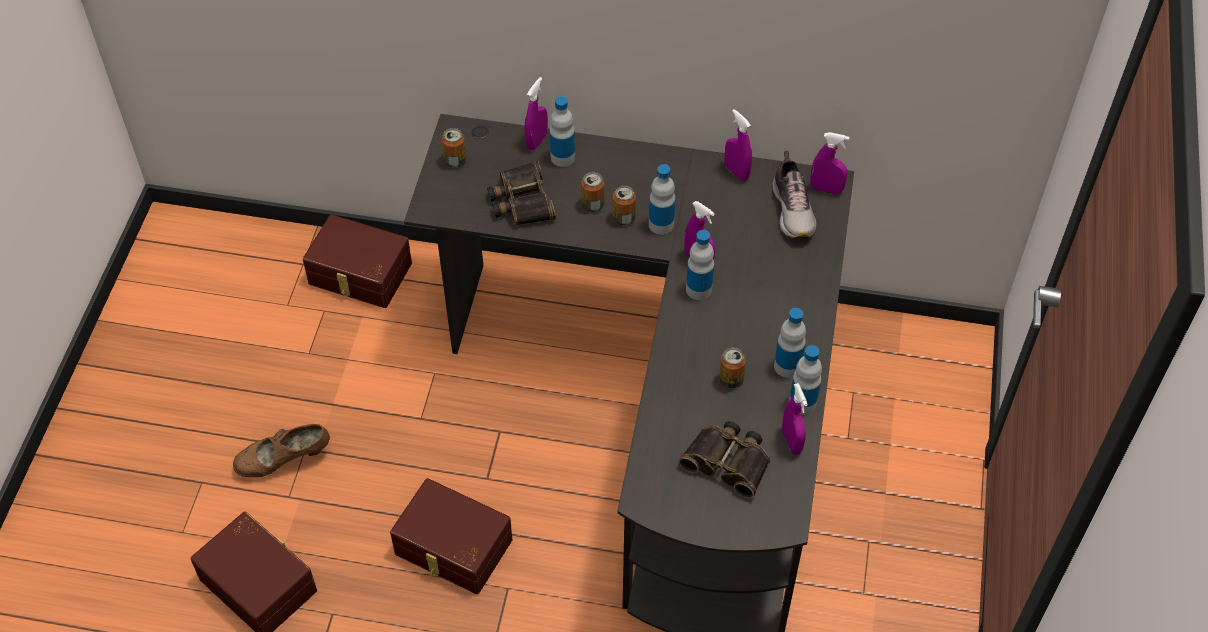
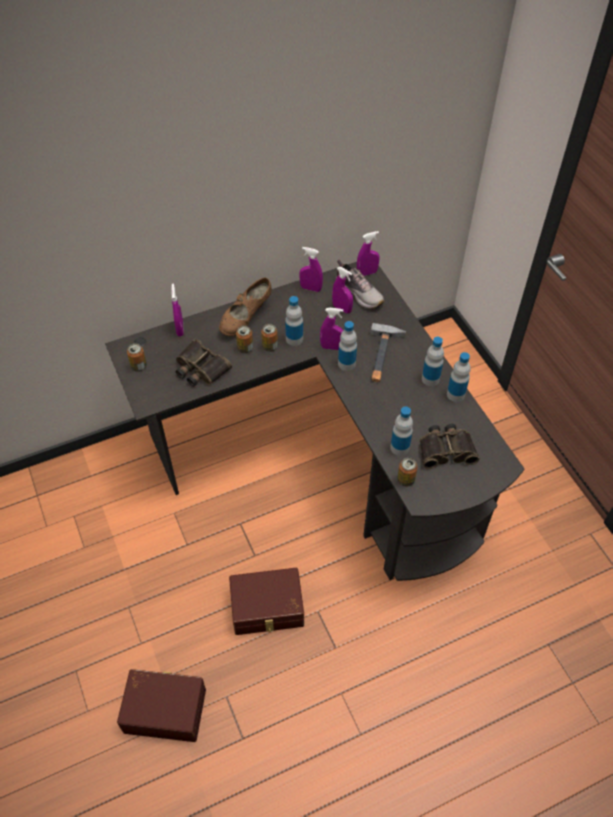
camera: 35 degrees left, 0 degrees up
brown shoe [233,424,330,477] -> brown shoe moved to [219,278,272,336]
brown storage box [303,214,412,308] -> none
bottle [550,96,575,167] -> bottle moved to [390,407,413,456]
can [719,347,746,388] -> can moved to [397,458,418,487]
purple spray bottle [782,383,808,455] -> purple spray bottle moved to [332,267,353,313]
none -> hammer [371,323,406,382]

